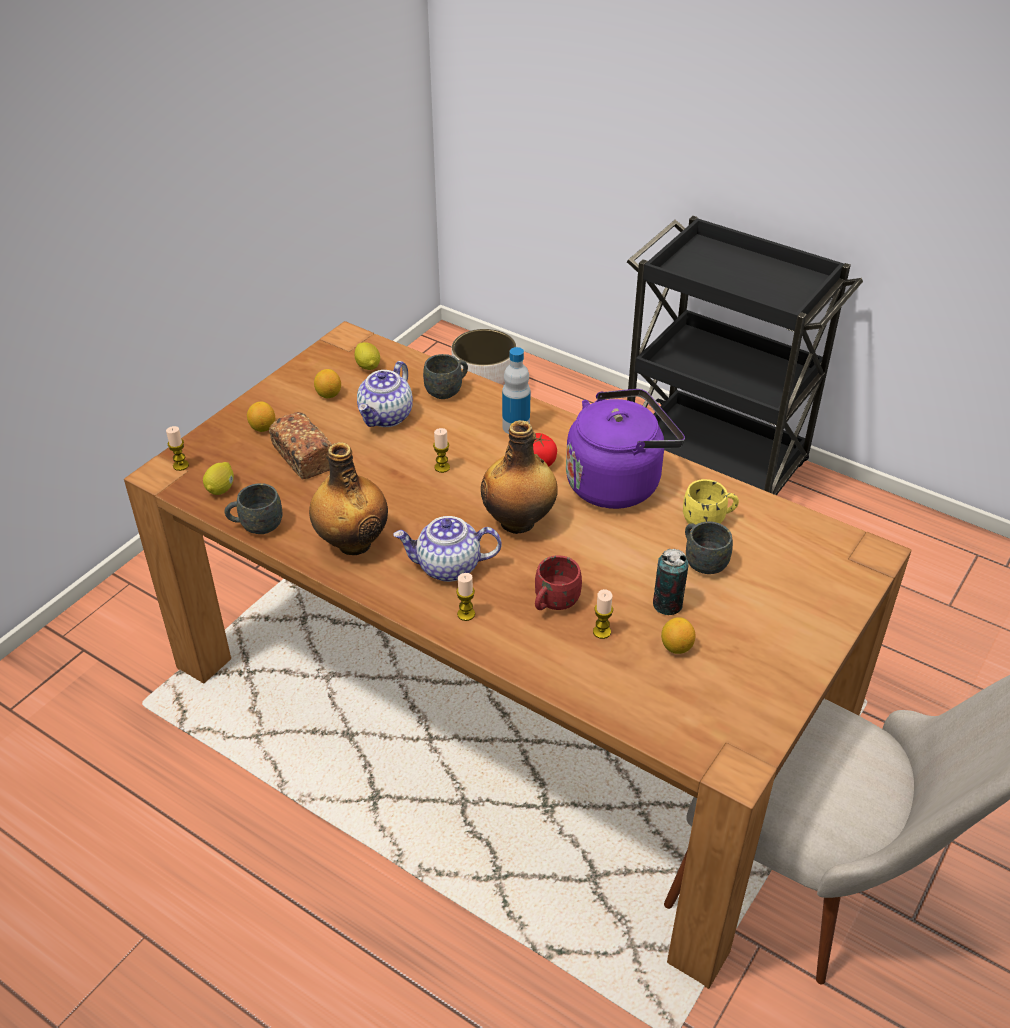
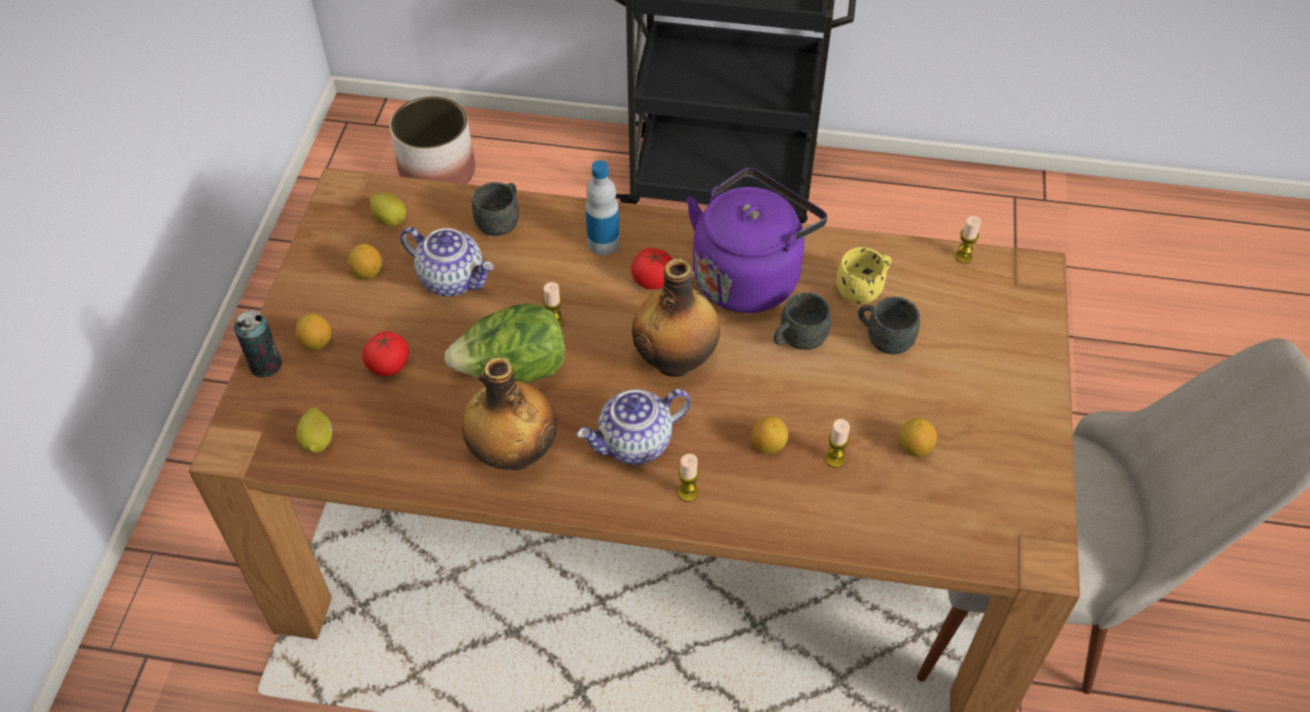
camera: 25 degrees left, 10 degrees up
candle [166,426,189,471] -> candle moved to [955,216,981,264]
grey mug [225,483,283,534] -> grey mug moved to [773,292,831,350]
bread [269,412,332,479] -> tomato [362,331,409,376]
teapot [357,361,413,427] -> teapot turned 60 degrees counterclockwise [400,227,494,296]
red mug [535,555,582,610] -> lemon [751,416,788,454]
can [653,549,689,615] -> can moved to [234,310,282,378]
none -> lettuce [444,304,565,383]

